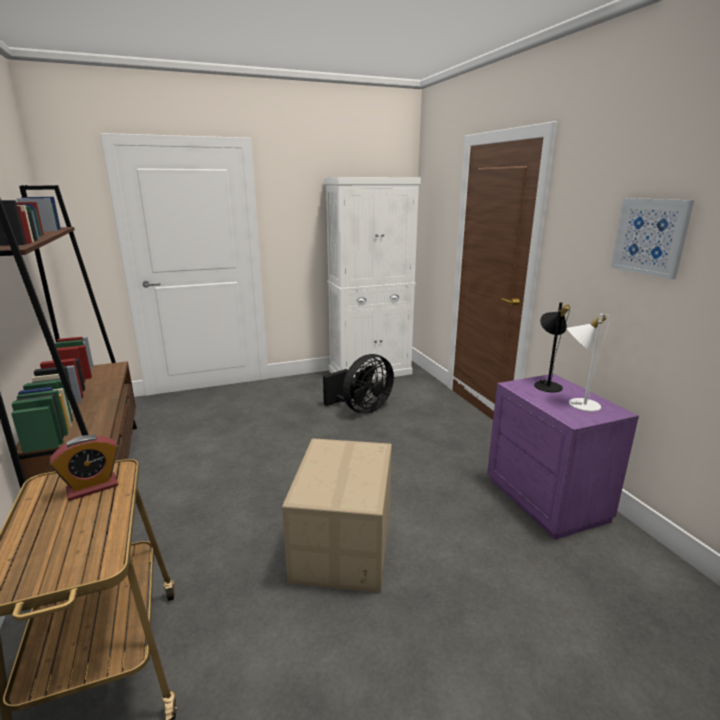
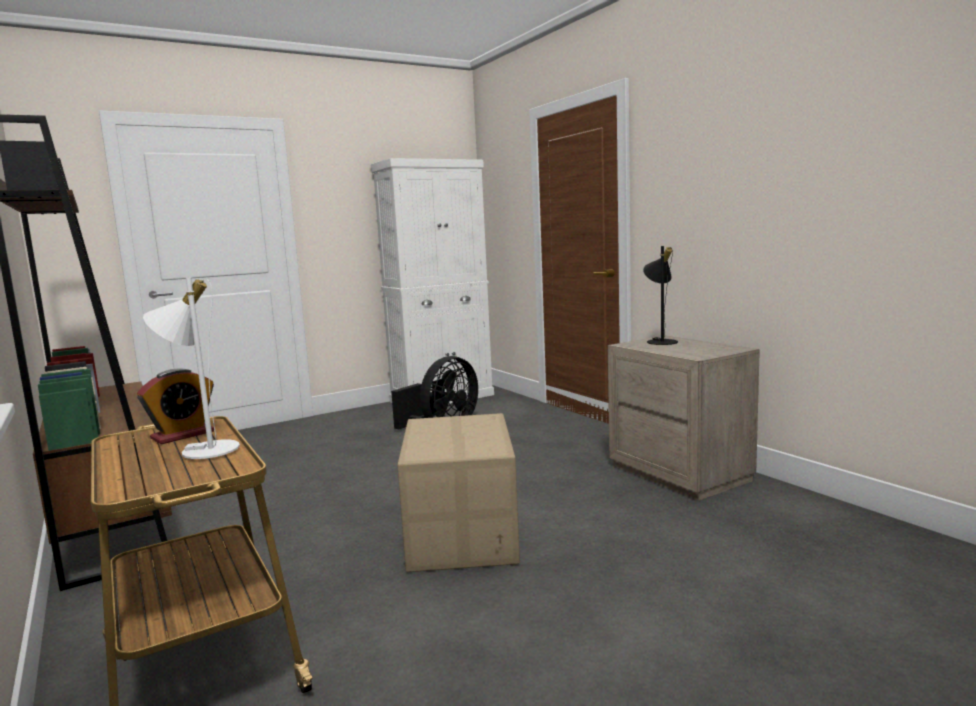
camera: 10 degrees left, 10 degrees down
purple nightstand [487,374,639,540] -> beige nightstand [608,336,760,501]
white table lamp [567,314,610,412] -> white table lamp moved to [143,278,240,459]
picture [611,198,694,279] -> none

